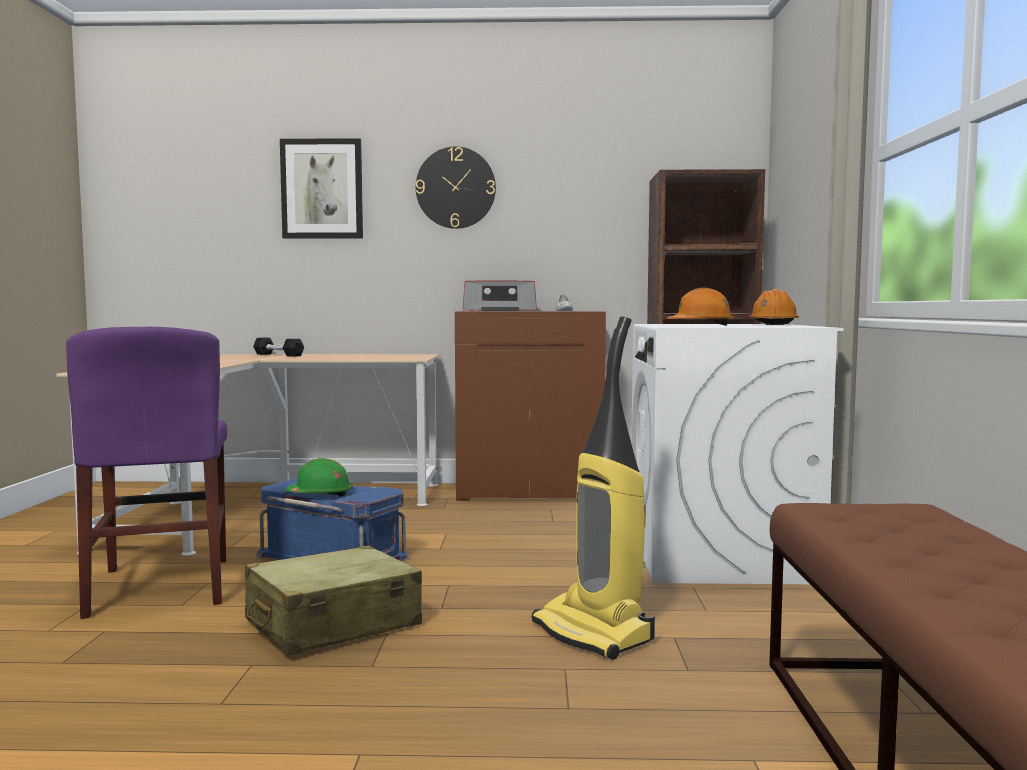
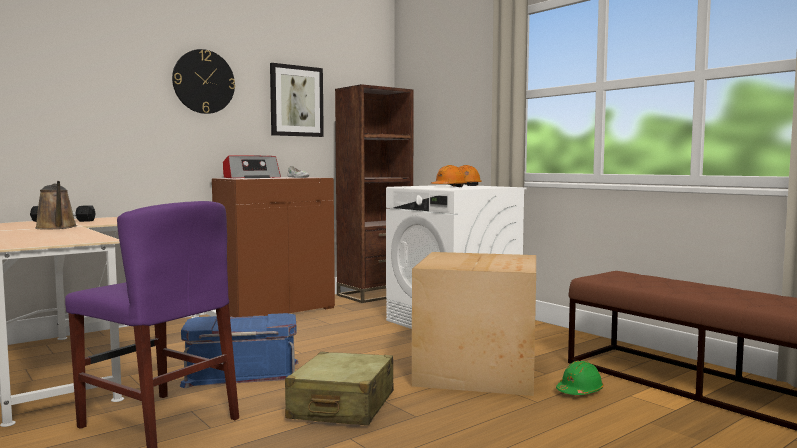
camera: 40 degrees left, 0 degrees up
picture [280,138,363,239] -> picture moved to [270,63,324,137]
green hard hat [285,458,353,497] -> green hard hat moved to [556,361,604,395]
vacuum cleaner [532,316,655,660] -> cardboard box [412,252,536,396]
none -> brown watering can [35,181,77,230]

